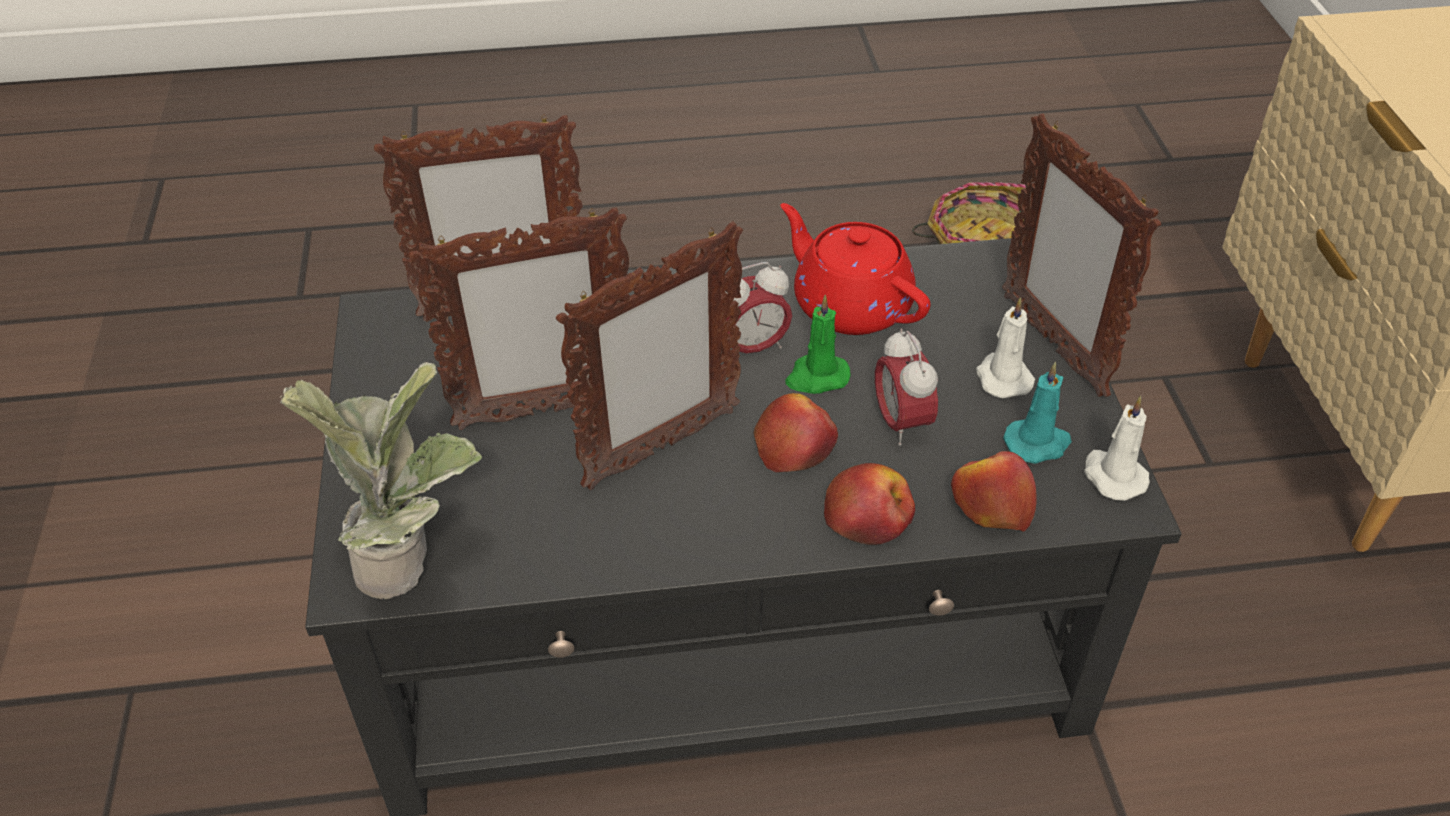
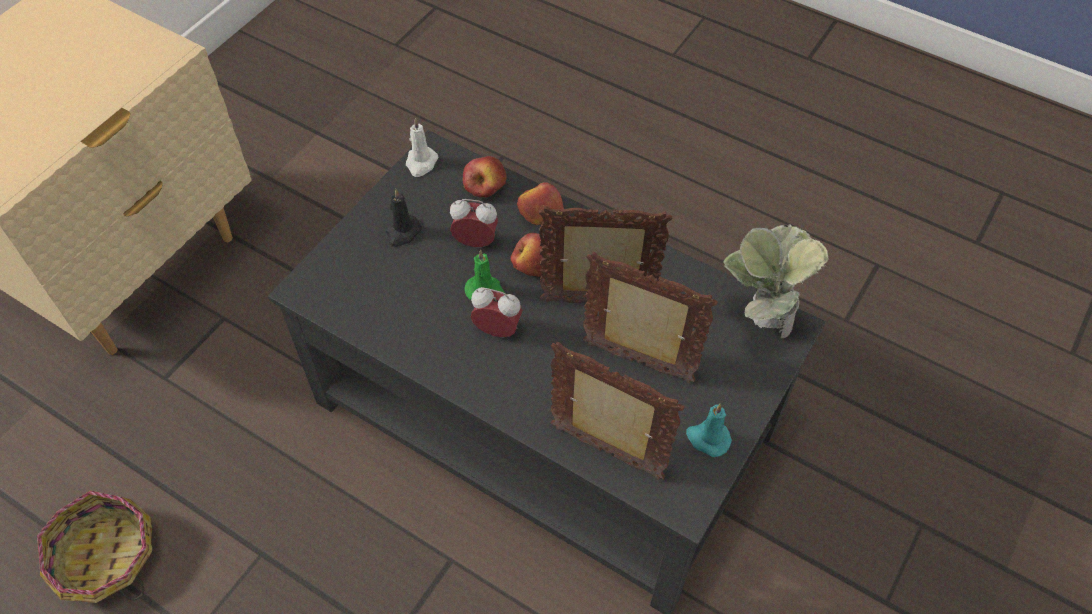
camera: 140 degrees left, 10 degrees up
red teapot [780,203,930,335] -> none
alarm clock [875,328,938,446] -> alarm clock turned 105 degrees counterclockwise [450,199,498,247]
white candle [976,297,1035,398] -> black candle [386,189,422,247]
picture frame [1002,114,1161,397] -> none
turquoise candle [1003,362,1072,464] -> turquoise candle moved to [686,404,732,457]

